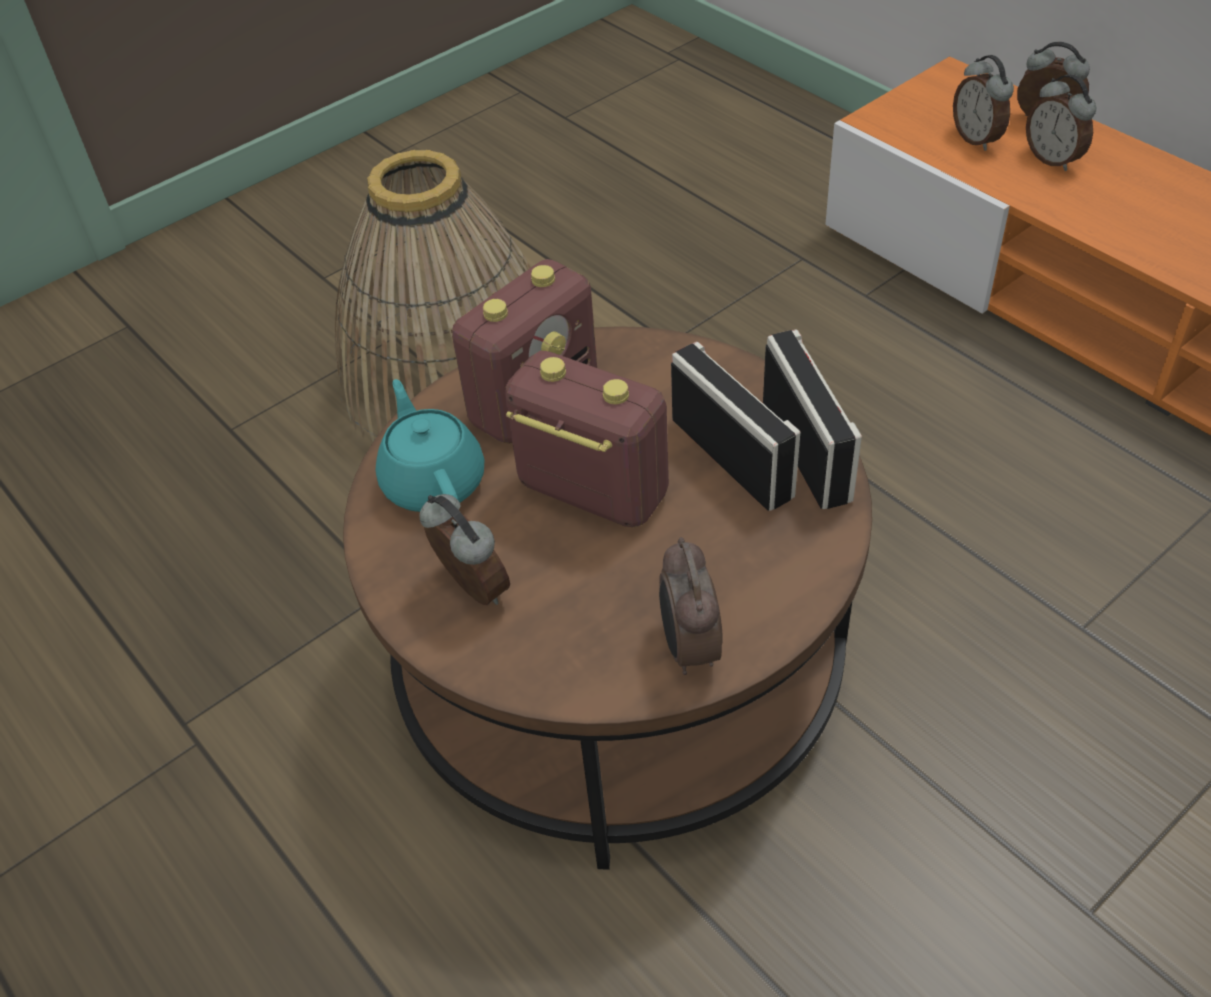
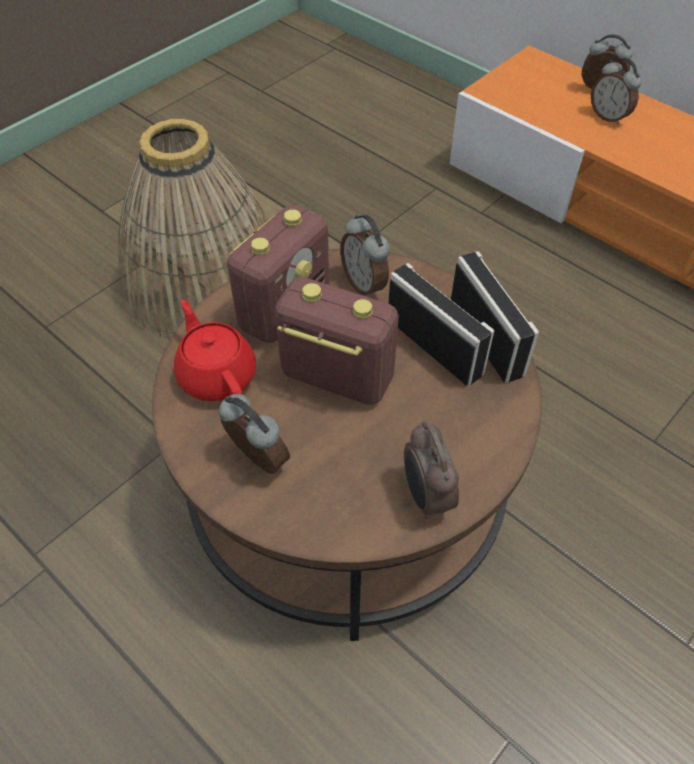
camera: 10 degrees left, 5 degrees up
turquoise teapot [375,379,485,512] -> red teapot [174,299,256,401]
alarm clock [953,55,1014,151] -> alarm clock moved to [340,214,390,298]

